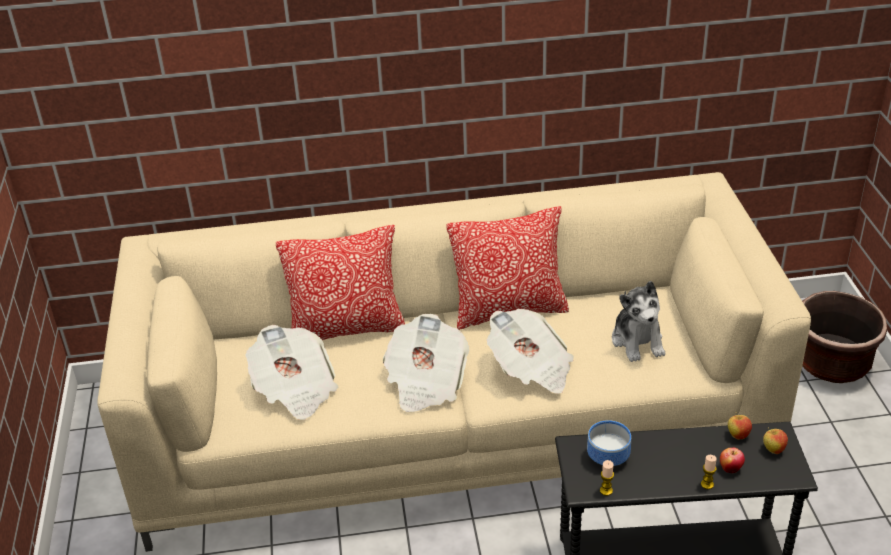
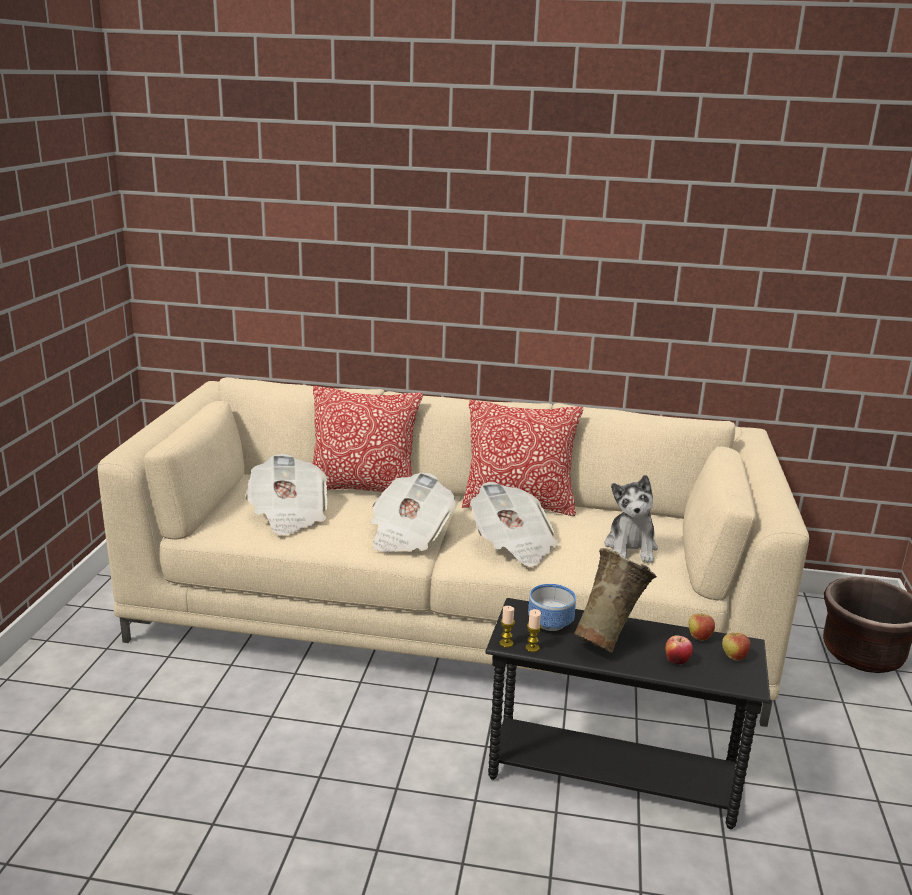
camera: 15 degrees right, 15 degrees down
candle [701,455,717,489] -> candle moved to [500,606,515,648]
none -> beige vase [574,548,657,653]

